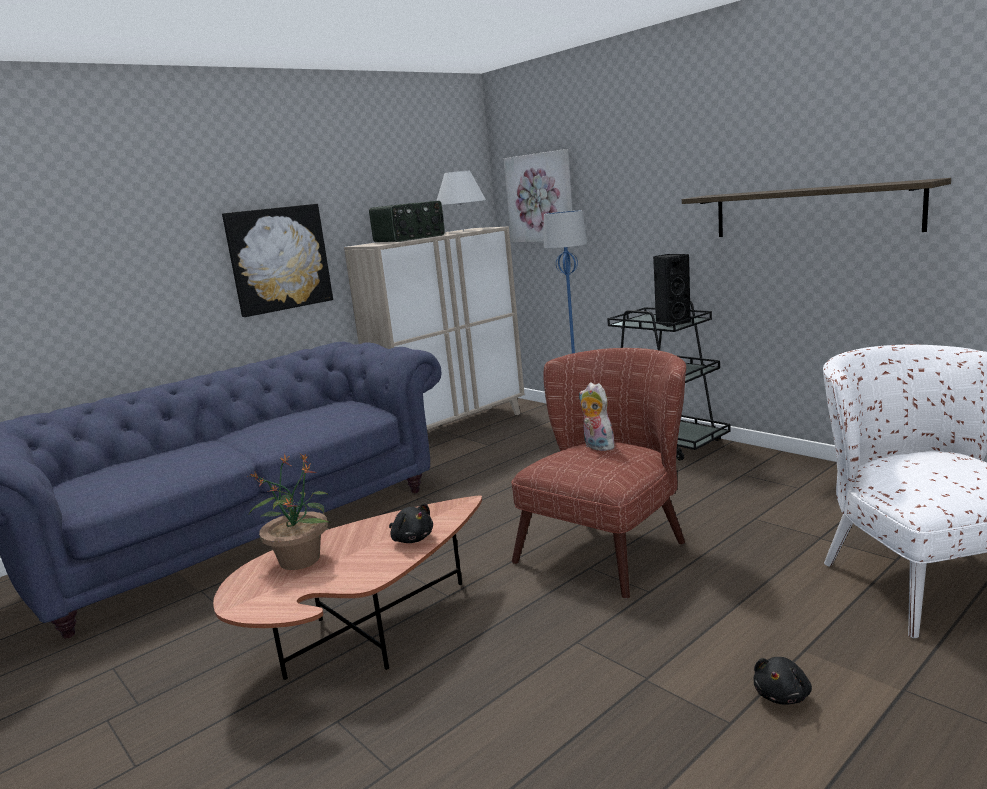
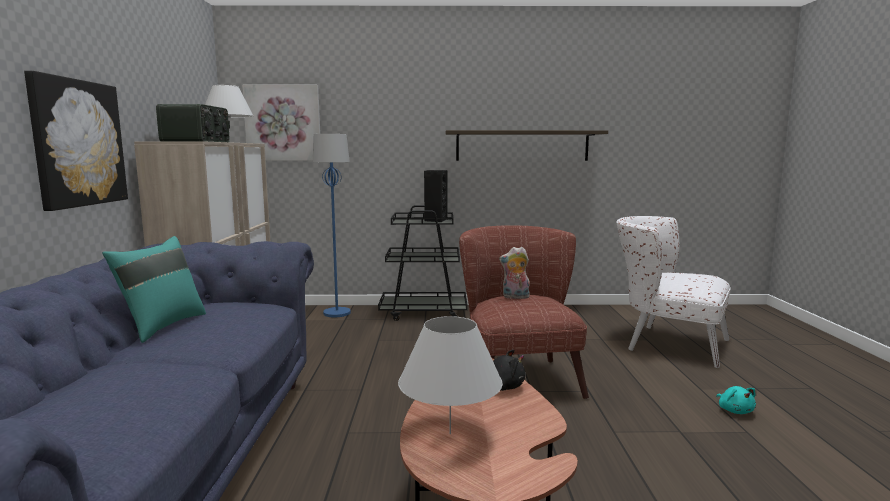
camera: 50 degrees left, 5 degrees down
potted plant [247,453,330,570] -> white table lamp [398,316,503,434]
black plush toy [754,657,812,705] -> turquoise plush toy [716,386,756,414]
none -> turquoise pillow [102,236,206,343]

